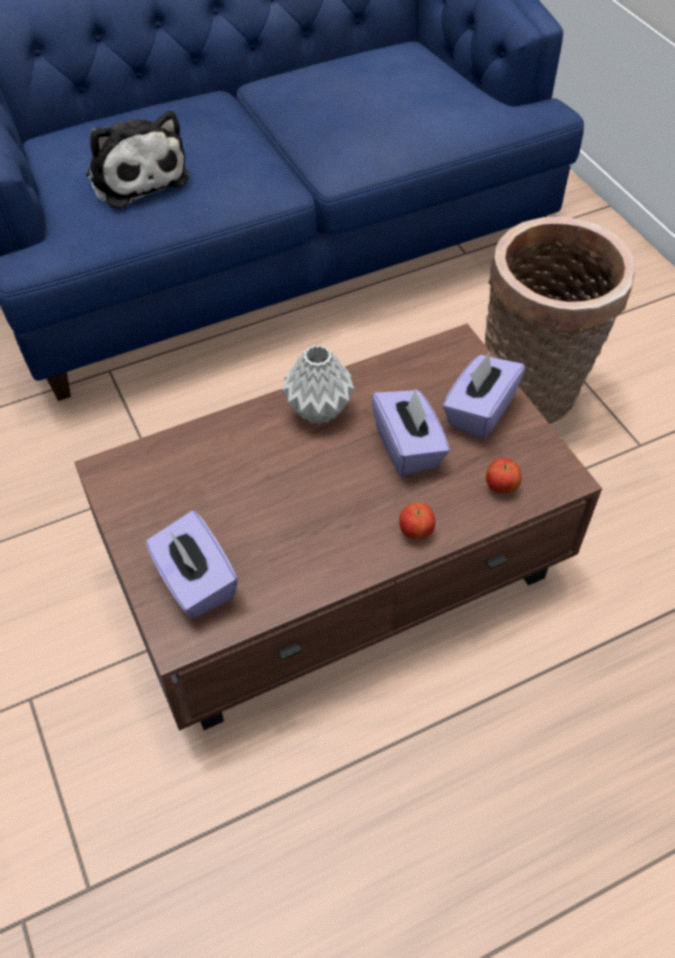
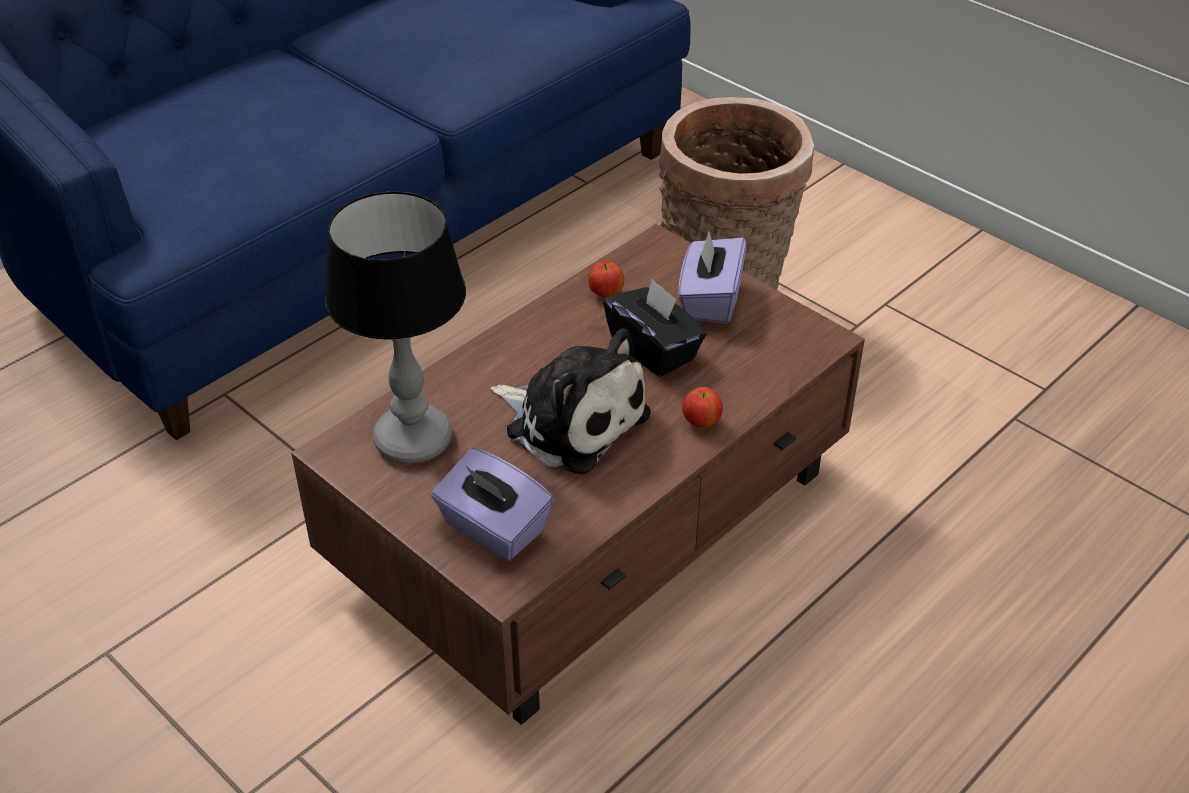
camera: 20 degrees left, 10 degrees down
plush toy [86,111,189,209] -> plush toy moved to [491,328,651,475]
grey vase [282,345,355,424] -> none
purple tissue box [371,389,450,476] -> black tissue box [603,278,707,377]
apple [486,458,522,493] -> apple moved to [588,261,624,297]
none -> table lamp [325,191,466,464]

